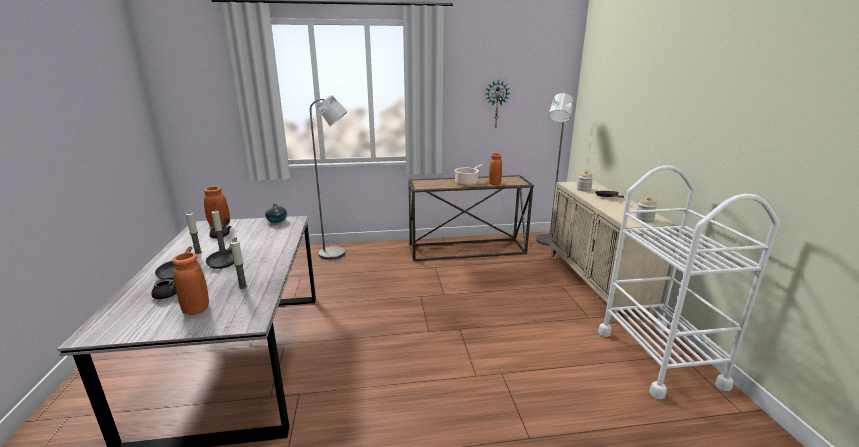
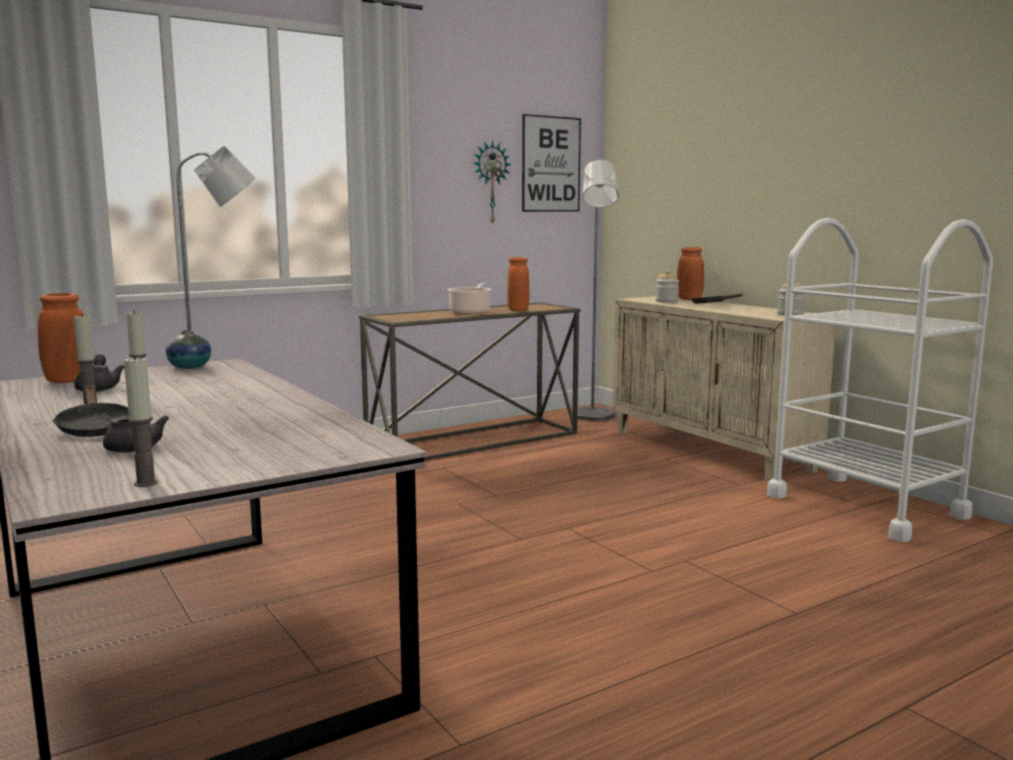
camera: 25 degrees left, 10 degrees down
orange vase [172,252,209,315] -> orange vase moved to [677,247,704,300]
black frying pan [206,238,237,269] -> none
candle [230,241,247,289] -> candle moved to [124,355,158,487]
none -> picture [522,114,581,212]

